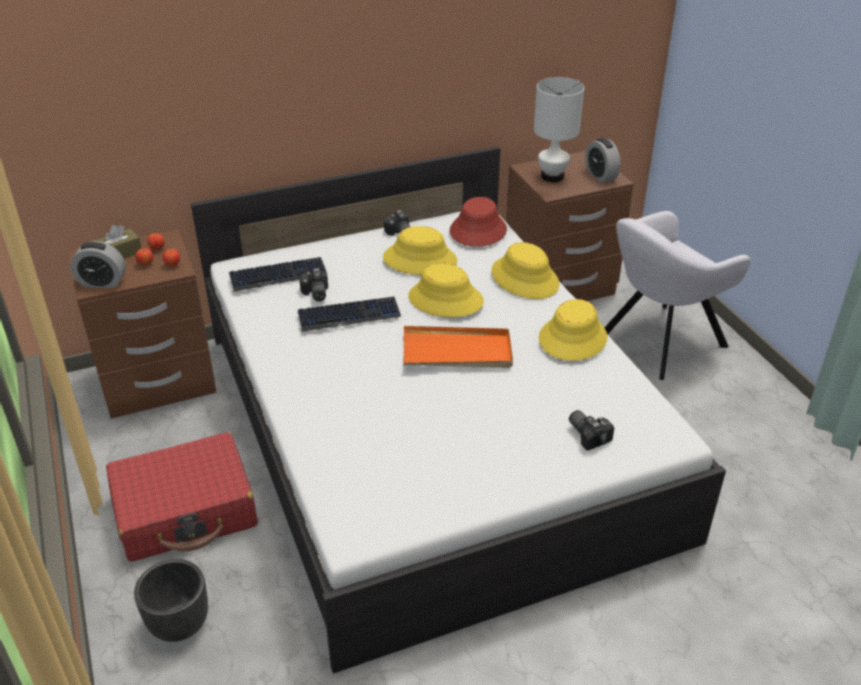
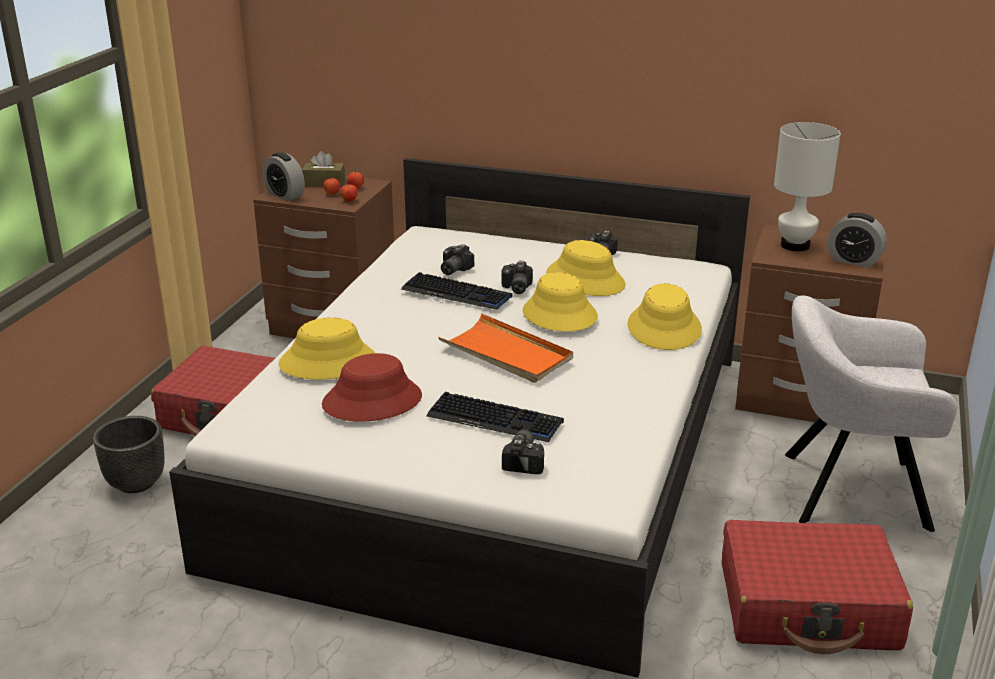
camera: 40 degrees right, 10 degrees down
keyboard [229,257,327,292] -> keyboard moved to [426,392,564,442]
red hat [450,197,507,247] -> red hat moved to [322,353,422,422]
yellow hat [539,299,607,361] -> yellow hat moved to [279,318,375,380]
alarm clock [585,138,621,182] -> alarm clock turned 75 degrees counterclockwise [828,213,887,267]
none -> camera [502,261,533,294]
none -> red suitcase [722,520,913,654]

